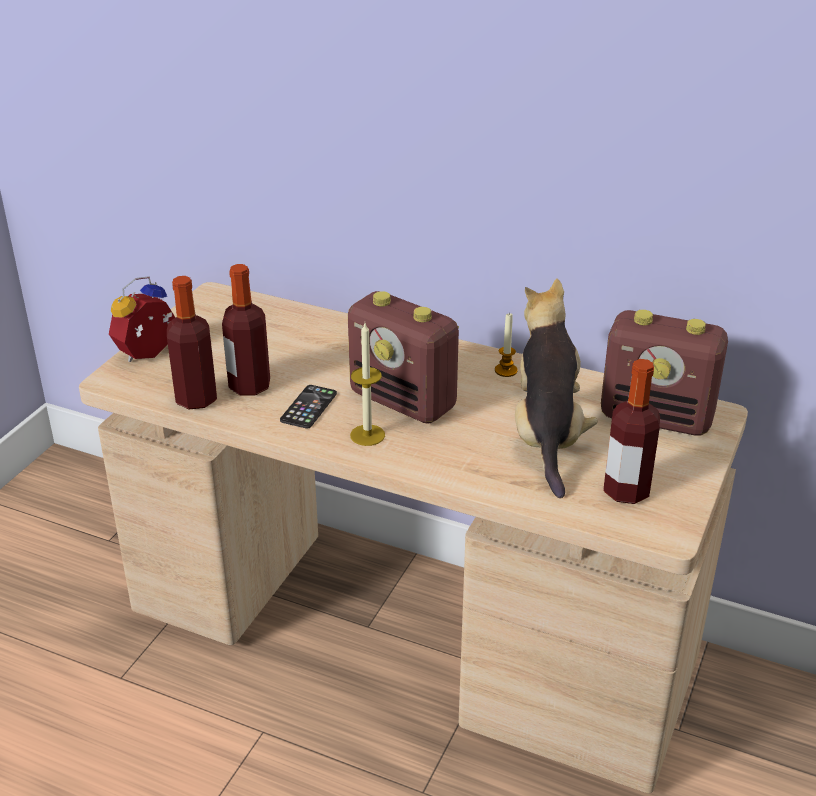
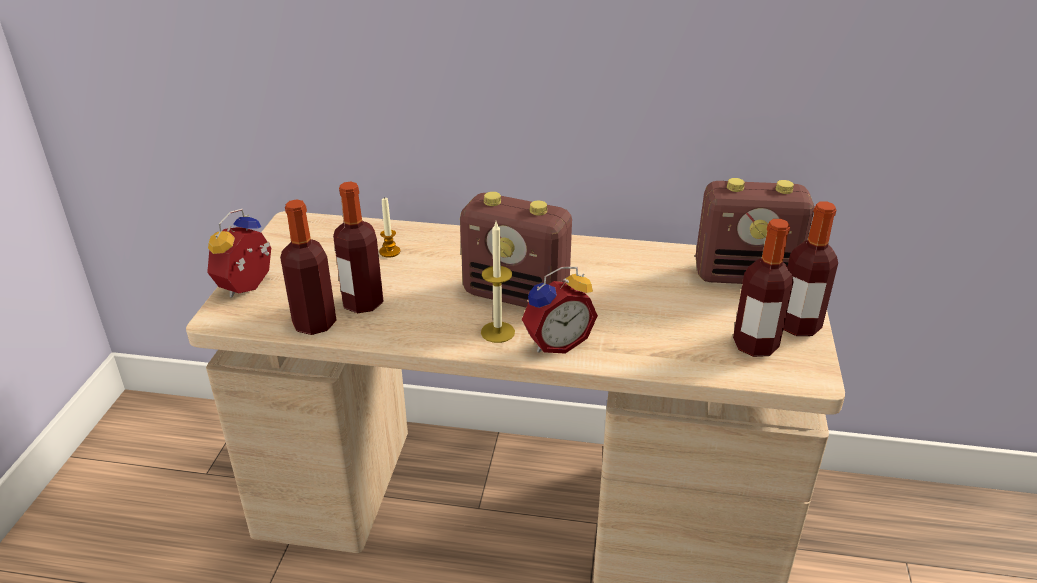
camera: 15 degrees left, 0 degrees up
phone [280,385,337,429] -> none
candle [495,313,518,377] -> candle moved to [379,197,400,258]
plush toy [515,278,598,498] -> none
none -> alarm clock [522,267,598,354]
none -> bottle [783,202,838,336]

